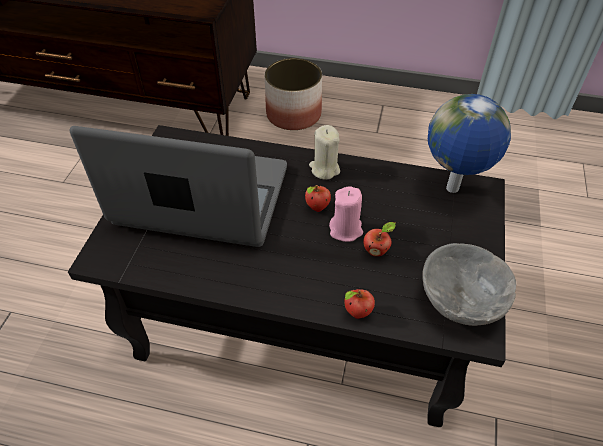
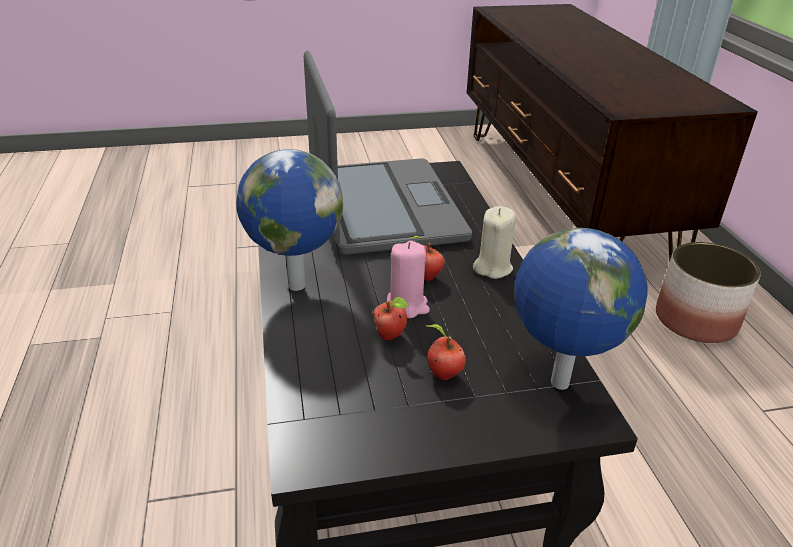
camera: 65 degrees right, 15 degrees down
apple [344,289,375,319] -> apple moved to [425,324,466,380]
grey bowl [422,243,516,326] -> none
none -> globe [236,149,343,291]

